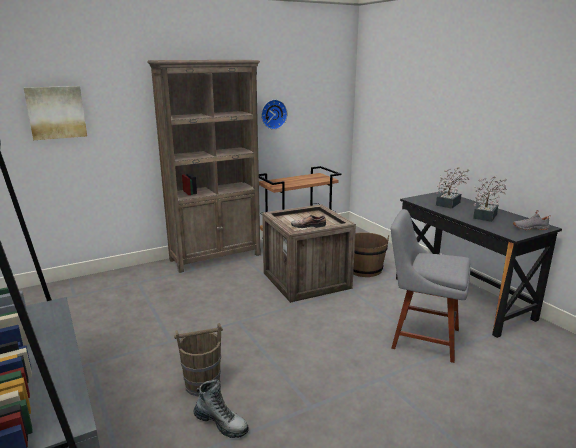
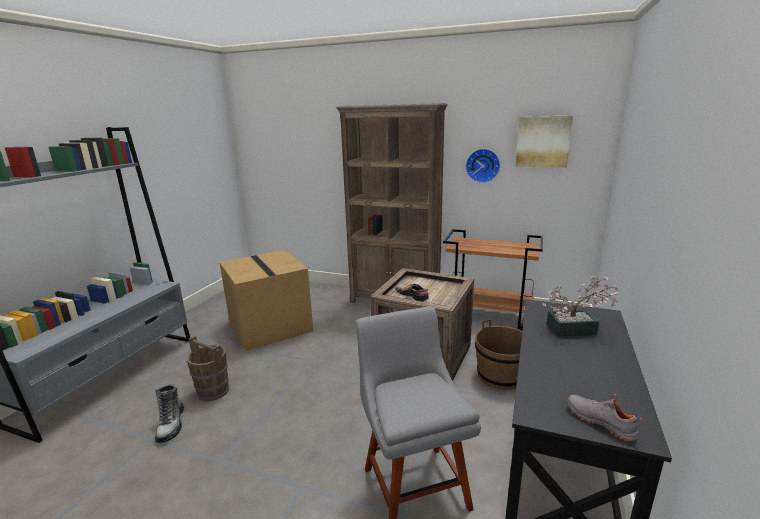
camera: 50 degrees right, 0 degrees up
picture [24,86,87,140] -> picture moved to [516,116,573,168]
potted plant [473,176,507,222] -> none
none -> cardboard box [220,250,313,351]

